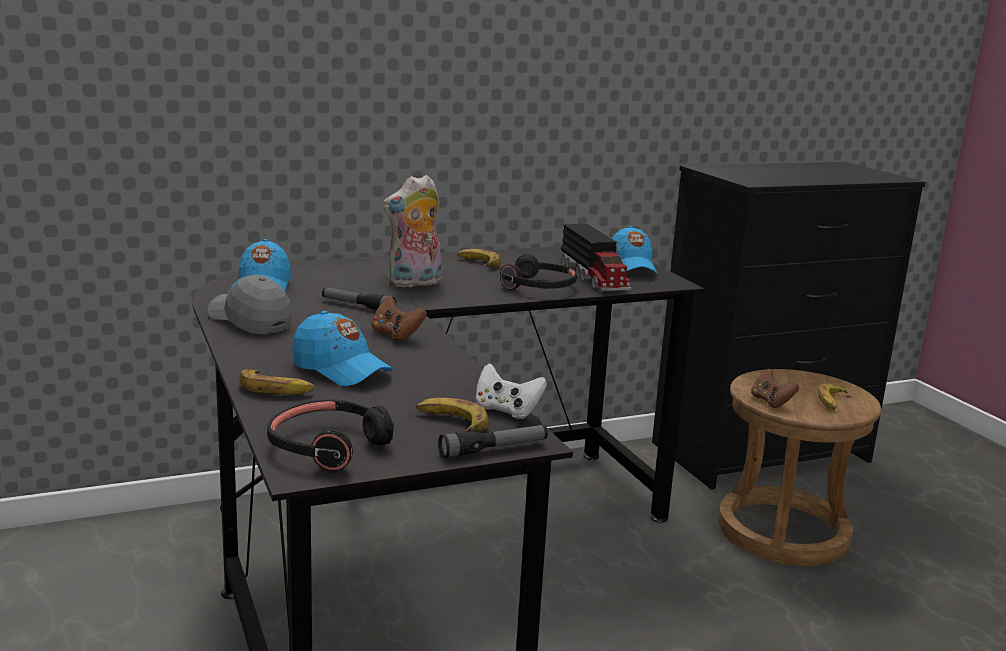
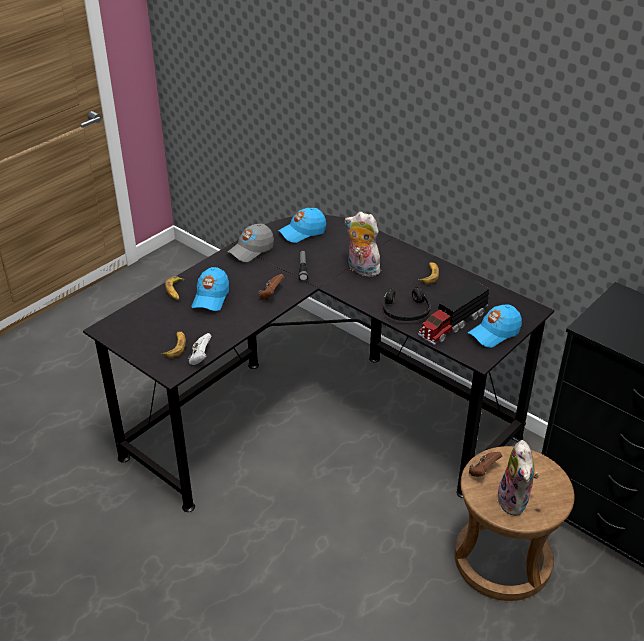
camera: 65 degrees right, 20 degrees up
grey cap [208,275,292,334] -> grey cap turned 150 degrees counterclockwise [227,224,274,262]
black headphones [267,400,394,471] -> none
flashlight [438,425,548,458] -> none
banana [818,384,848,409] -> plush toy [496,440,539,516]

